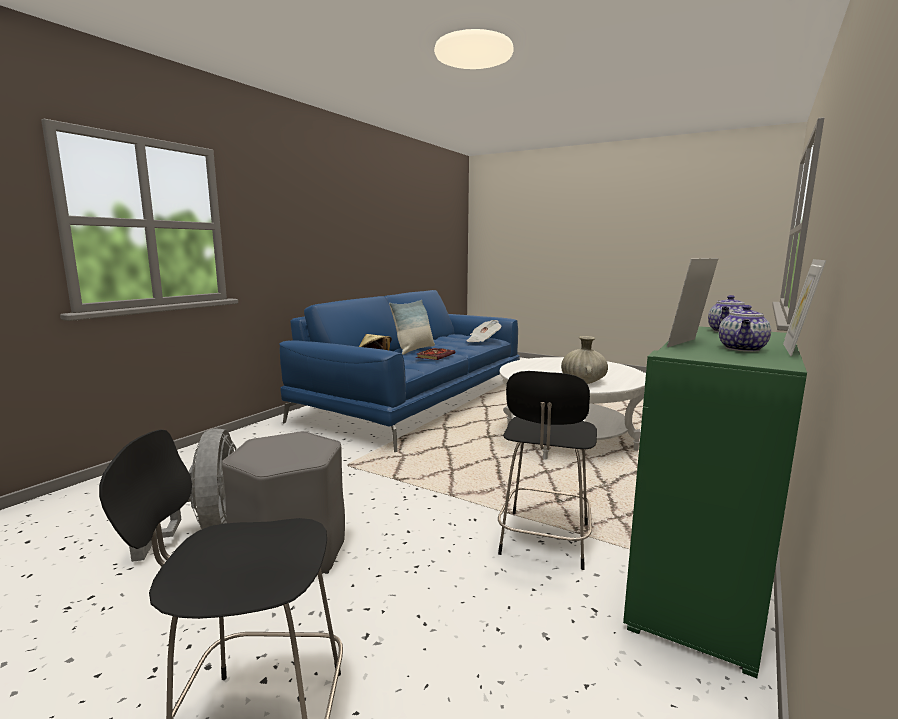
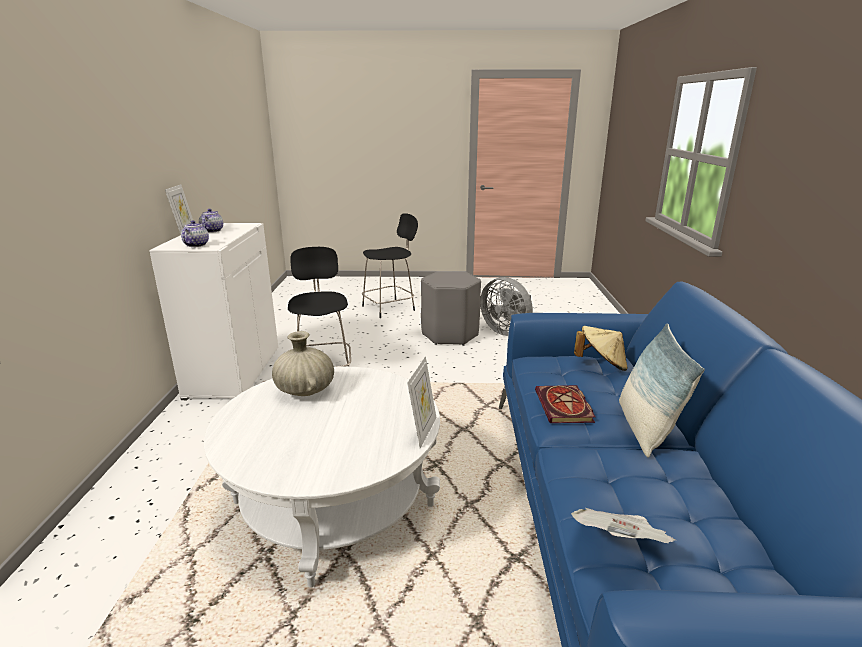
camera: 150 degrees right, 10 degrees up
green cabinet [623,326,807,678] -> white cabinet [149,223,278,400]
picture frame [667,258,719,347] -> picture frame moved to [407,356,437,448]

